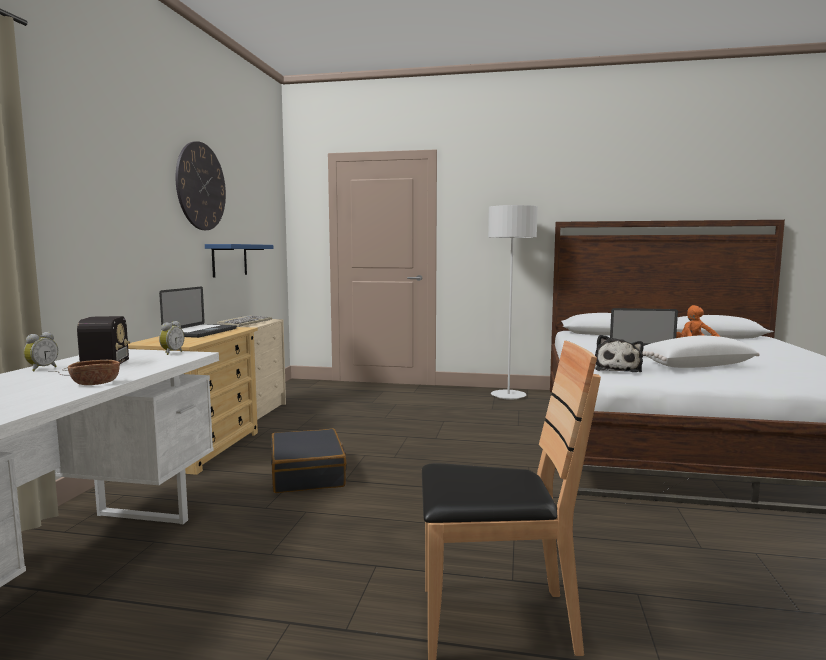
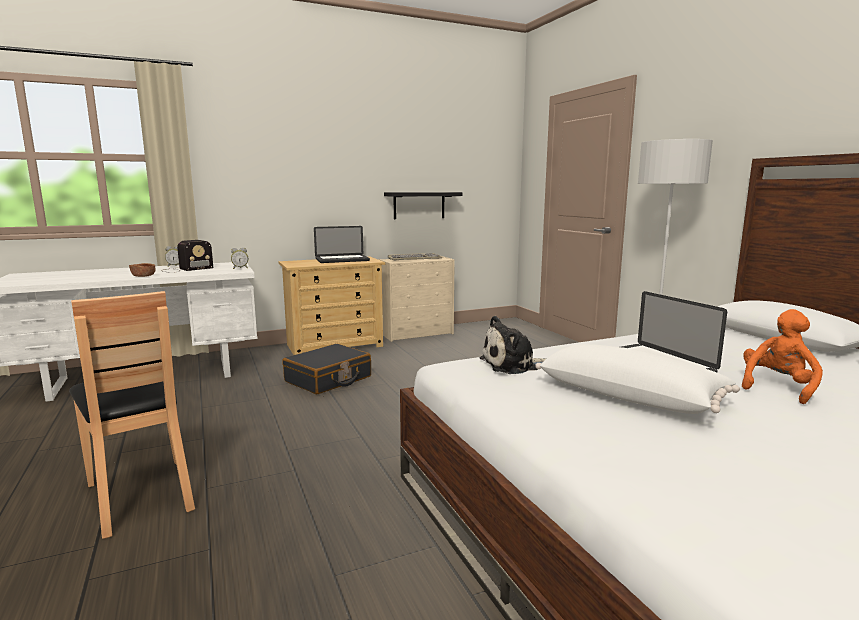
camera: 55 degrees right, 5 degrees up
wall clock [176,141,226,230] -> none
blue shelf [205,244,274,278] -> black shelf [384,192,463,219]

